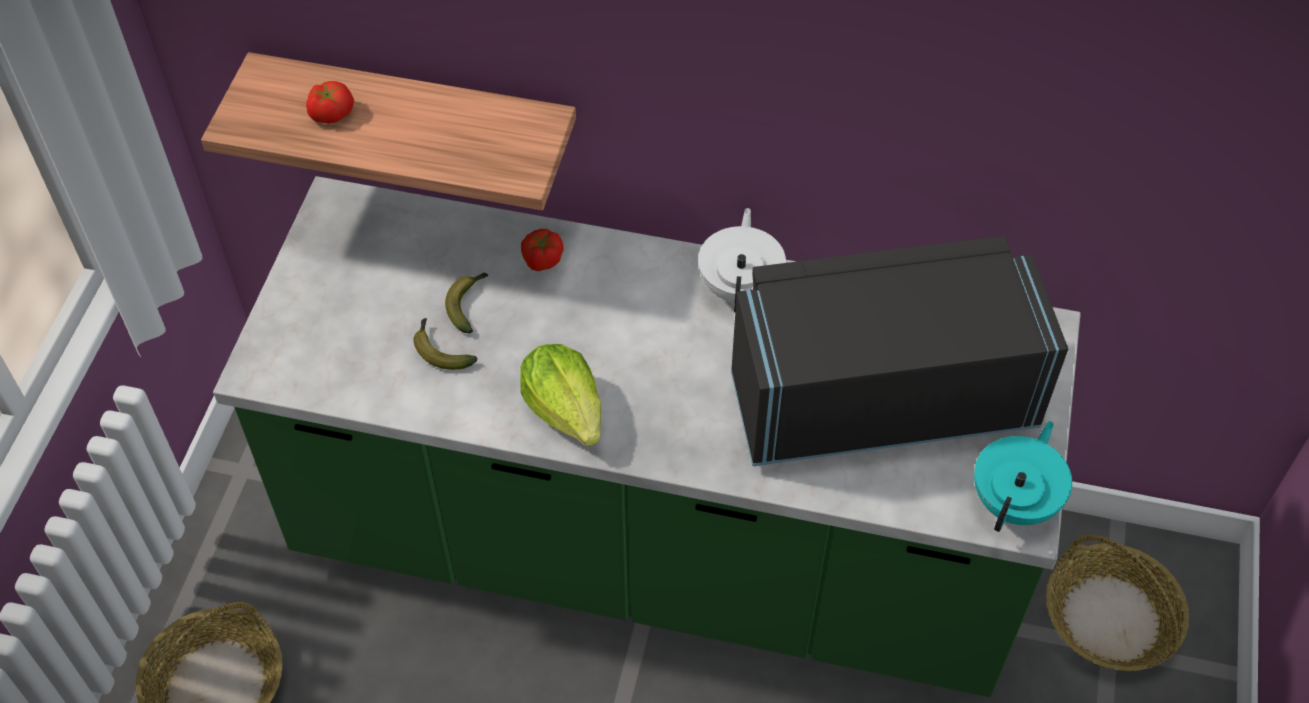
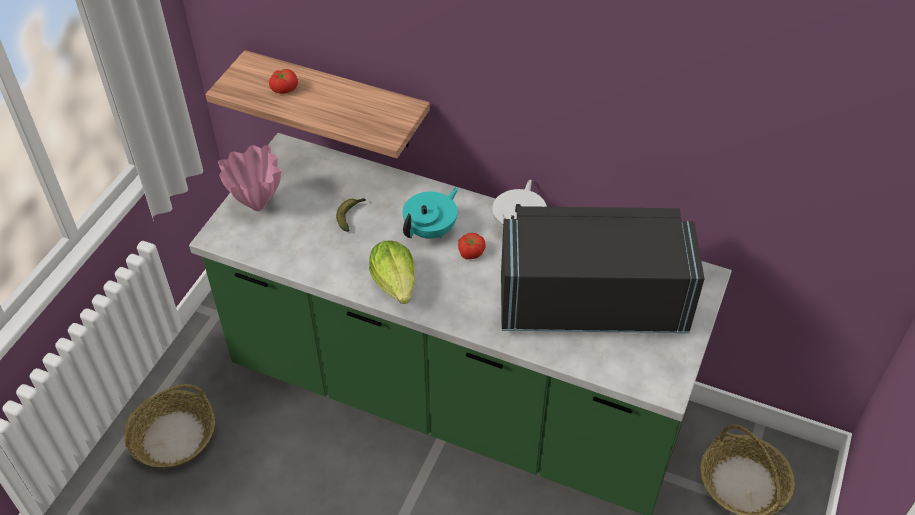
camera: 10 degrees right, 5 degrees down
banana [413,318,477,370] -> none
tomato [521,229,564,271] -> tomato moved to [458,233,485,259]
turquoise teapot [974,421,1072,532] -> turquoise teapot moved to [403,187,458,239]
none -> pink vase [218,145,281,211]

